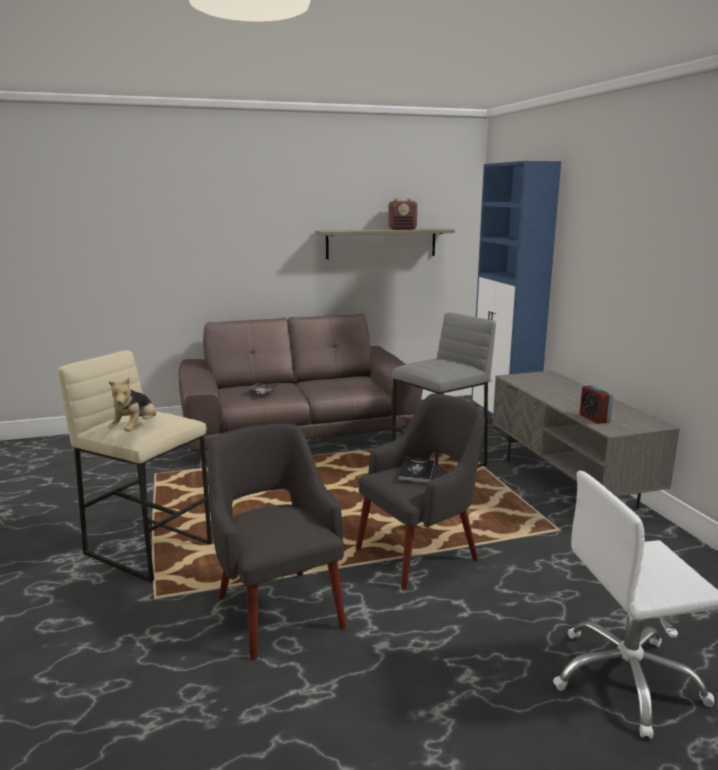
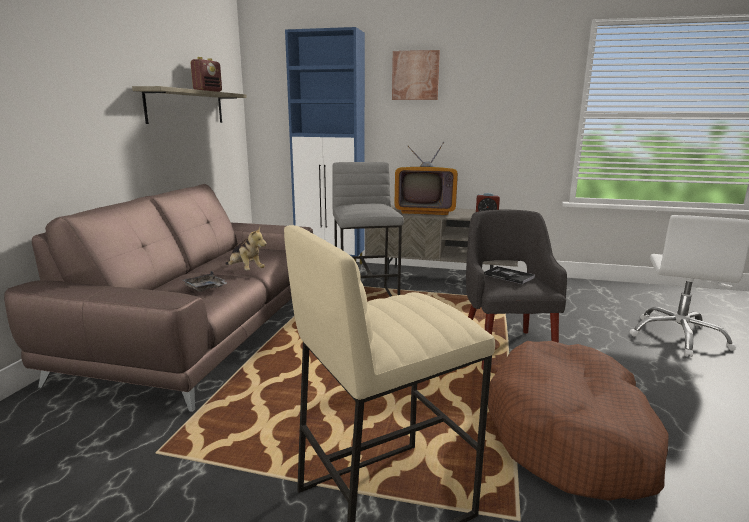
camera: 60 degrees left, 0 degrees up
plush toy [108,378,156,431] -> plush toy moved to [225,227,267,271]
grey armchair [207,424,346,660] -> brown dog bed [488,341,669,501]
none -> picture [392,50,440,100]
none -> television [394,142,458,215]

